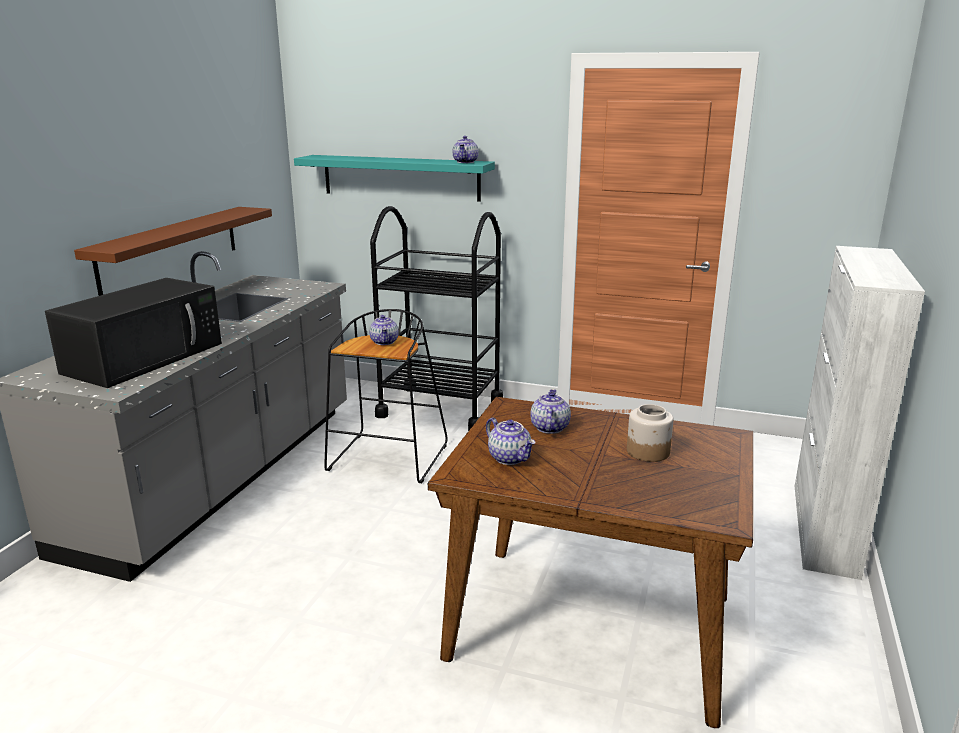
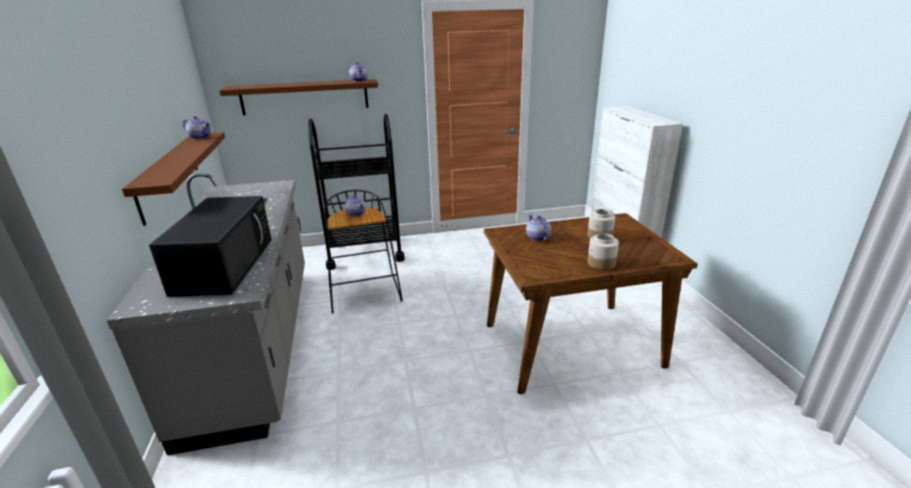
camera: 30 degrees left, 5 degrees up
turquoise shelf [294,155,495,202] -> brown shelf [219,79,378,115]
teapot [486,418,535,465] -> teapot moved to [183,116,211,139]
none -> jar [588,233,619,270]

